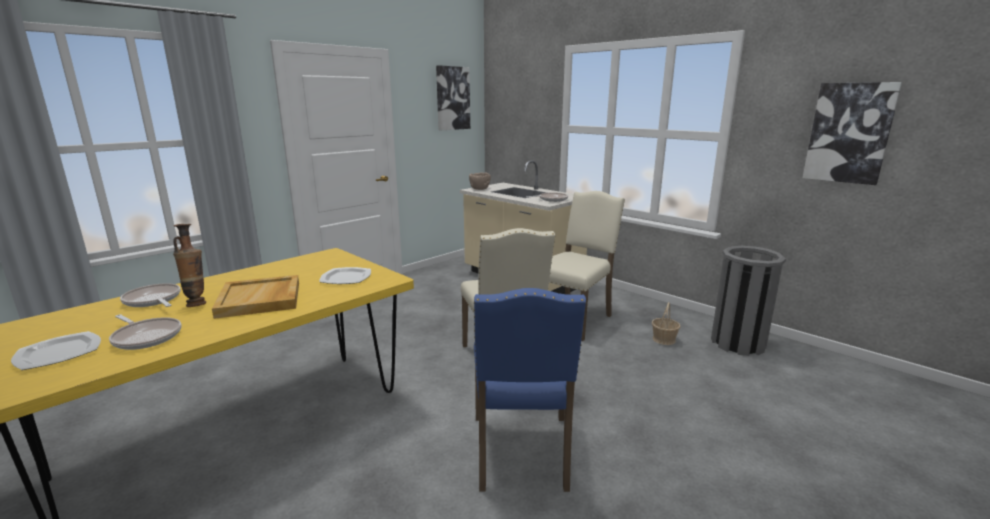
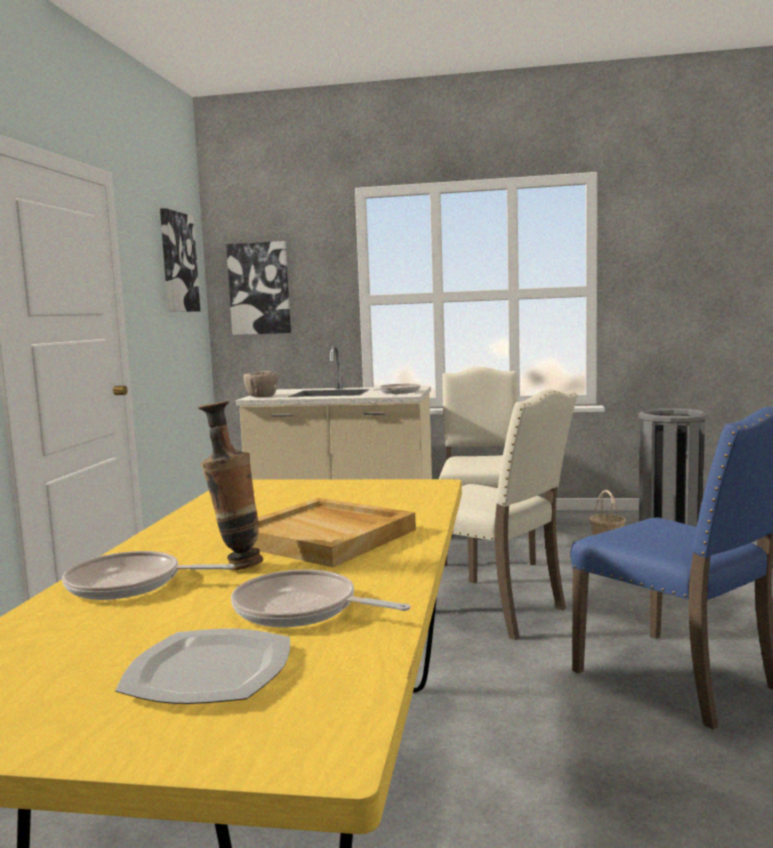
camera: 35 degrees left, 10 degrees down
frying pan [109,314,181,350] -> frying pan turned 150 degrees counterclockwise [231,569,411,627]
plate [319,267,371,284] -> none
picture [803,82,902,185] -> picture moved to [226,241,291,335]

